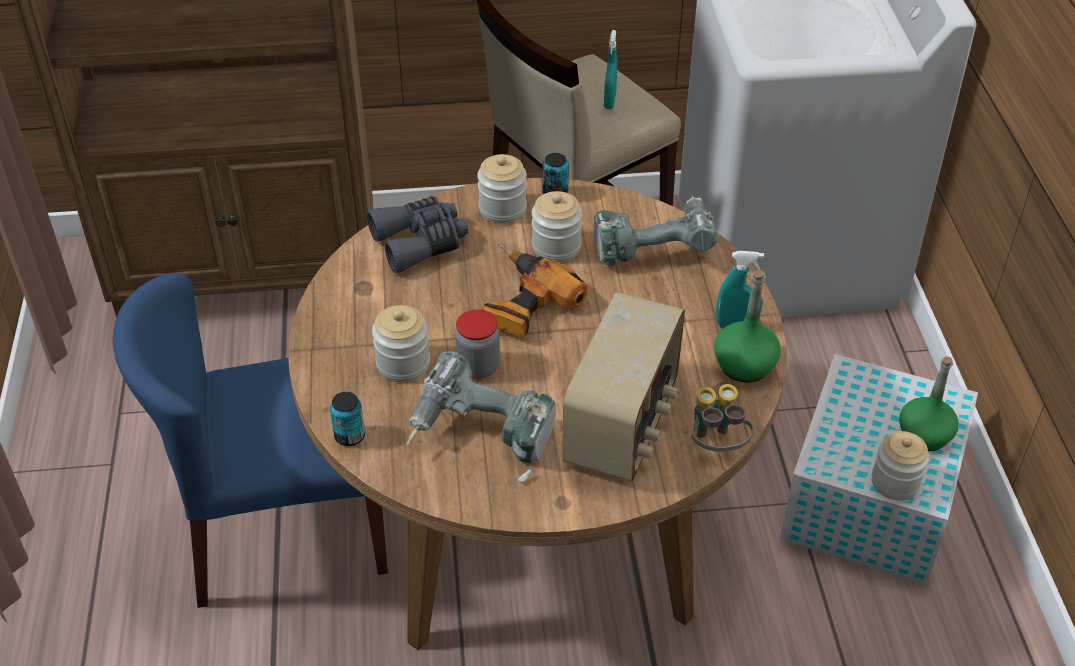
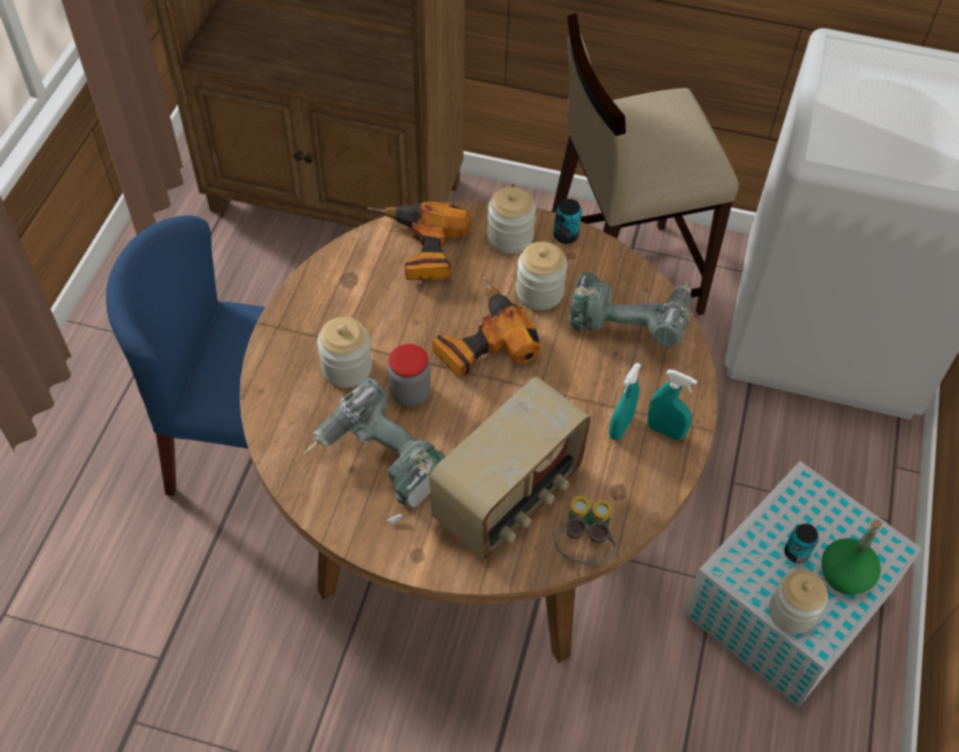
camera: 20 degrees right, 10 degrees up
can [330,392,365,446] -> can moved to [784,523,819,563]
grey binoculars [366,196,468,273] -> power drill [367,202,471,280]
turquoise spray bottle [604,30,617,109] -> turquoise spray bottle moved to [609,362,641,440]
green bottle [714,270,781,383] -> none

